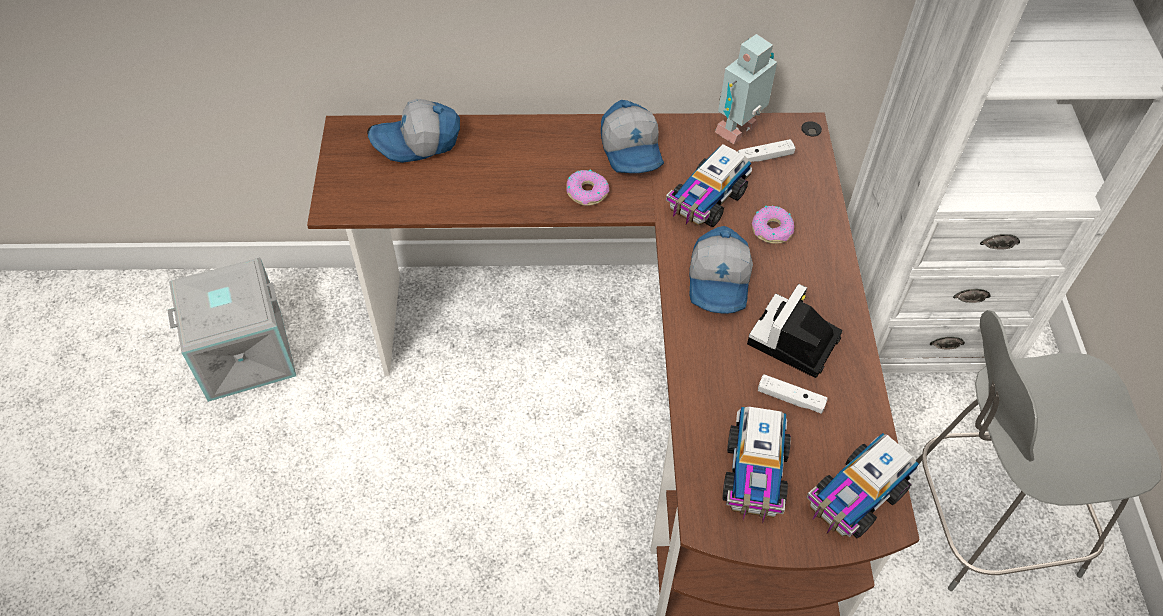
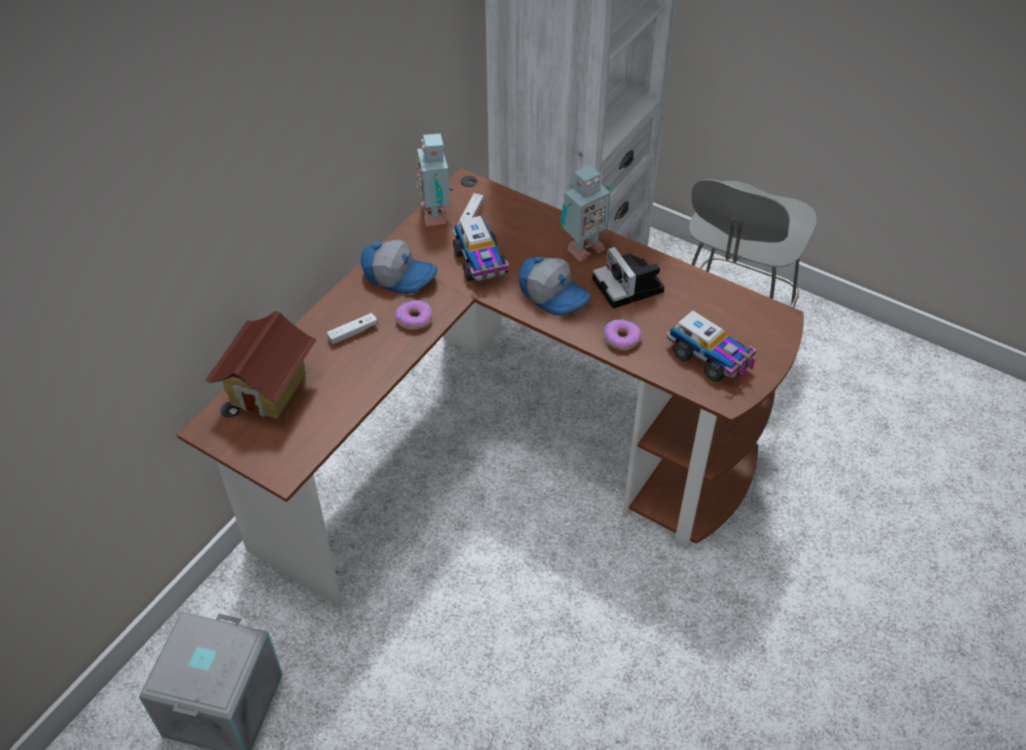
camera: 55 degrees left, 5 degrees down
cap [368,99,460,163] -> toy house [205,311,317,419]
donut [752,206,794,244] -> donut moved to [604,319,642,350]
white game controller [758,374,828,414] -> white game controller moved to [327,313,378,345]
toy truck [806,433,919,538] -> none
none -> toy robot [561,165,611,262]

